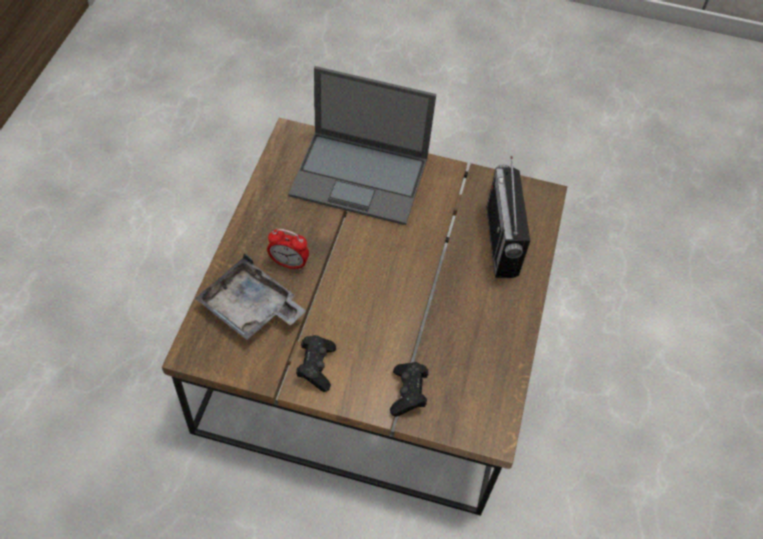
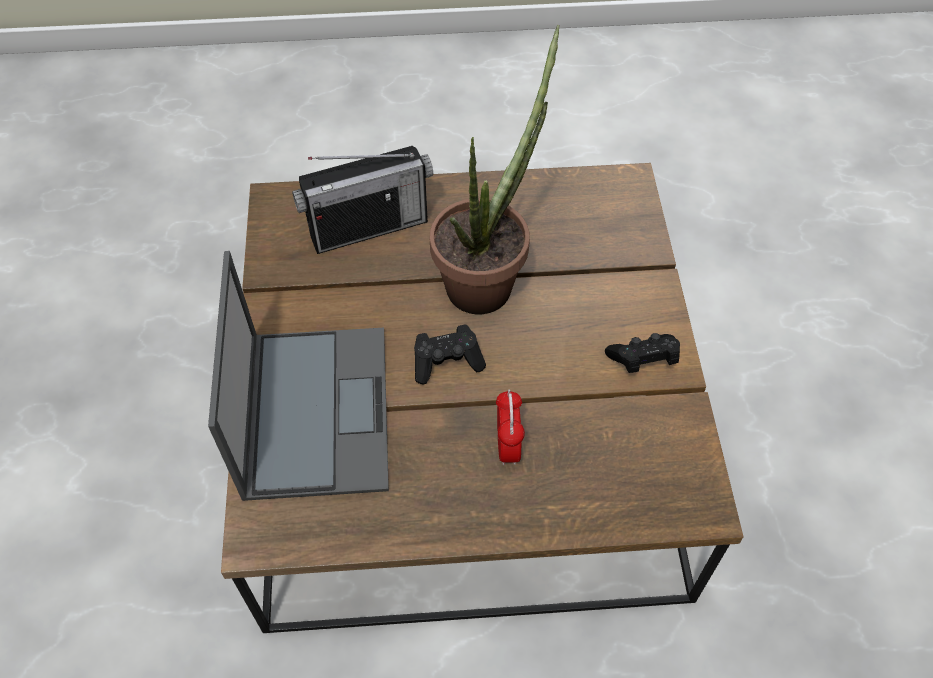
camera: 105 degrees left, 0 degrees up
grey tray [195,253,306,340] -> none
black game controller [390,362,428,417] -> black game controller moved to [414,324,486,384]
none -> potted plant [430,25,560,314]

